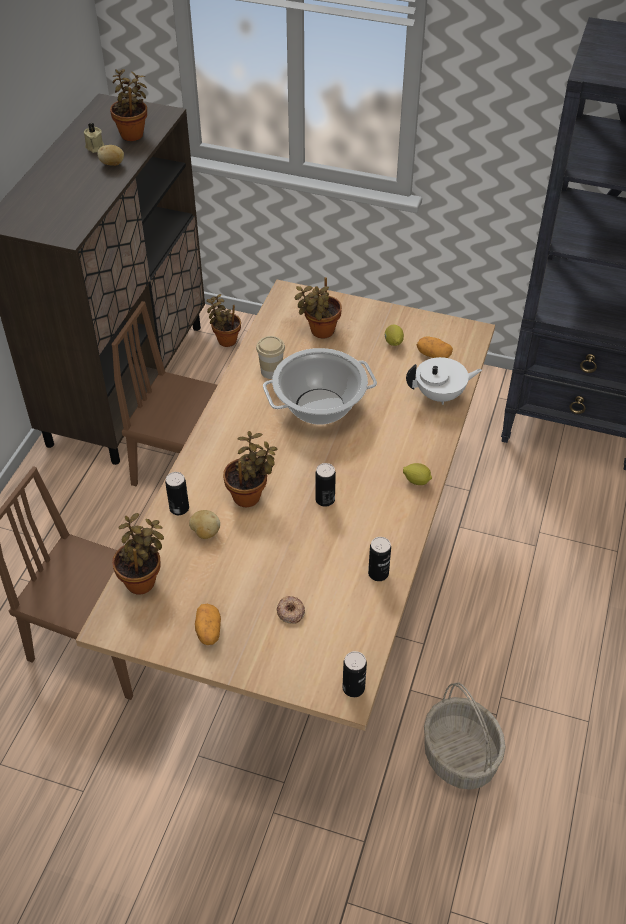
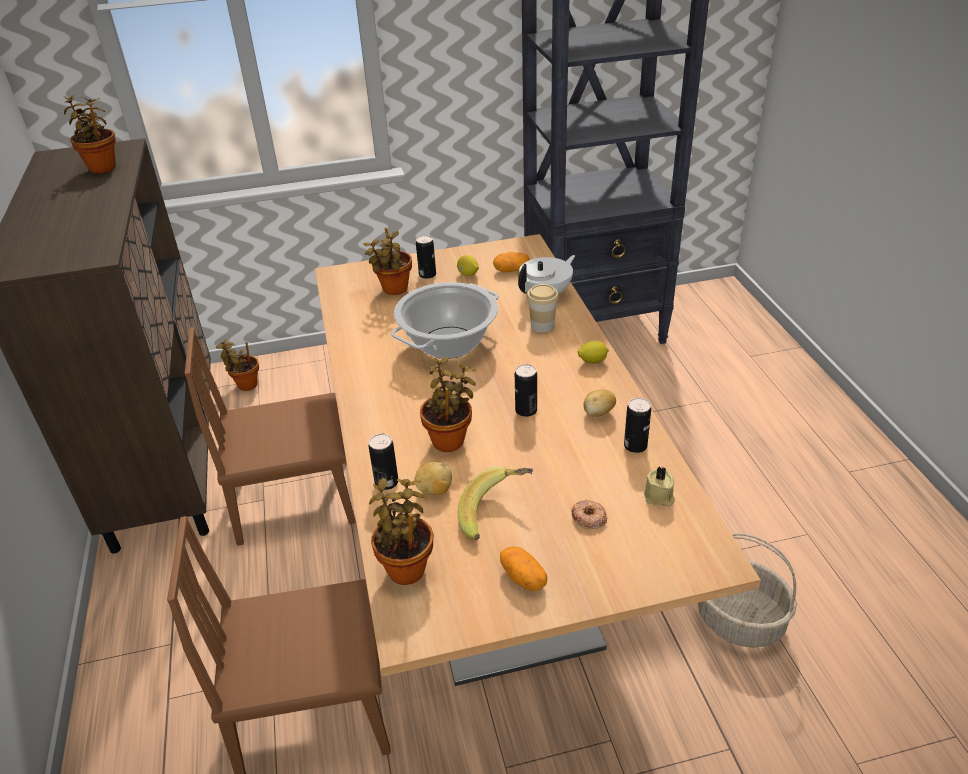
camera: 30 degrees left, 10 degrees down
beige candle [84,123,105,153] -> beige candle moved to [644,467,675,507]
potato [97,145,124,166] -> potato moved to [584,389,616,417]
cup [256,336,285,379] -> cup moved to [527,284,559,333]
can [343,651,367,697] -> can moved to [416,235,436,279]
none -> banana [458,466,533,540]

